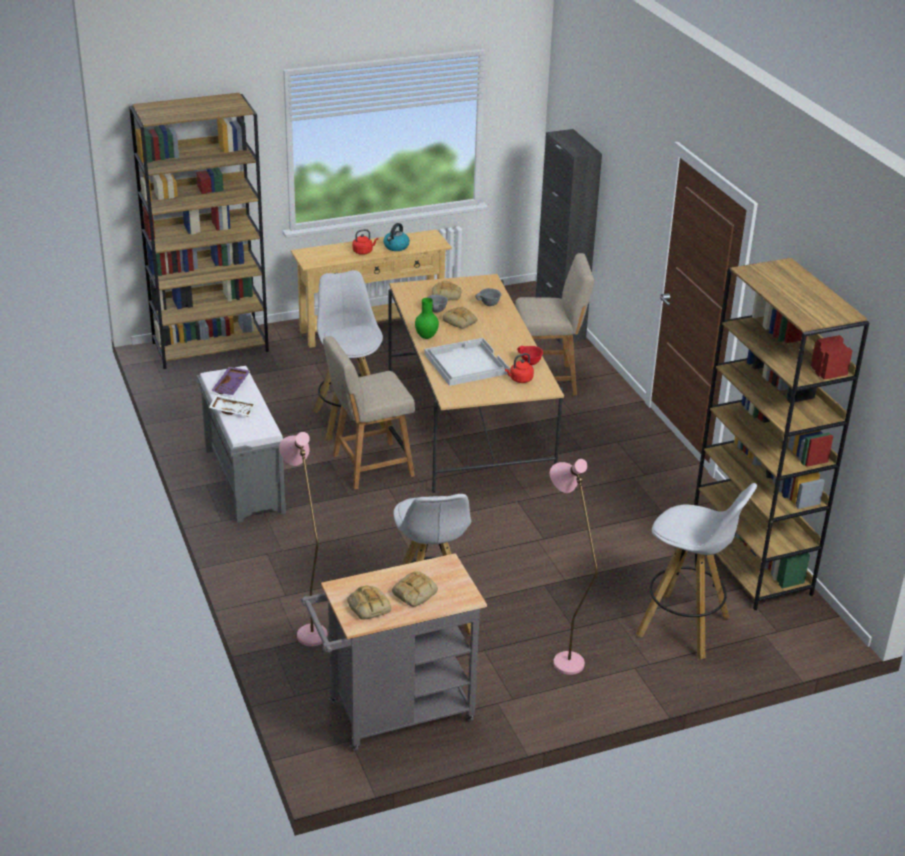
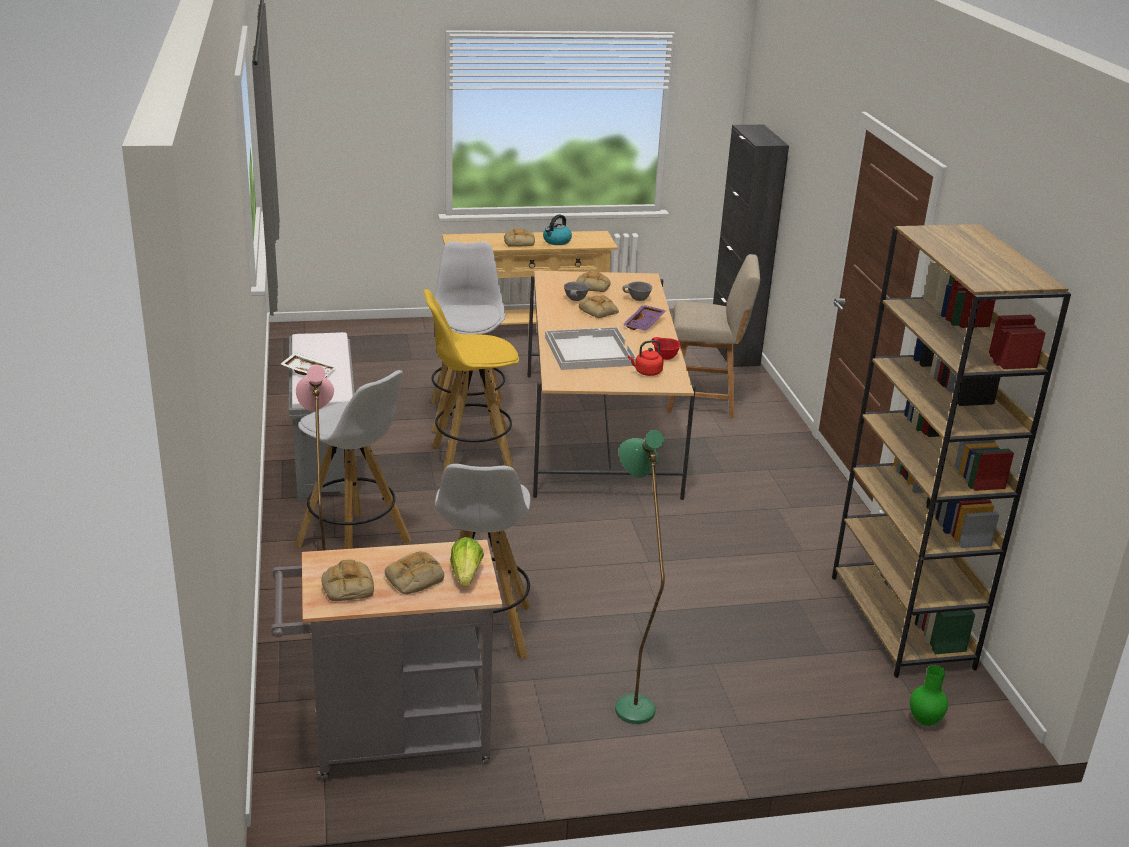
camera: 10 degrees right, 5 degrees down
brown bookcase [129,93,269,369] -> none
purple tray [211,367,250,395] -> purple tray moved to [623,305,666,331]
beige chair [323,336,415,489] -> yellow stool [424,289,519,476]
red kettle [352,229,378,255] -> bread [504,228,535,247]
green vase [415,298,439,339] -> green vase moved to [910,665,948,726]
pink floor lamp [550,459,598,675] -> green floor lamp [615,430,665,724]
white stool [636,483,757,660] -> white stool moved to [294,370,411,549]
none -> lettuce [450,537,484,586]

